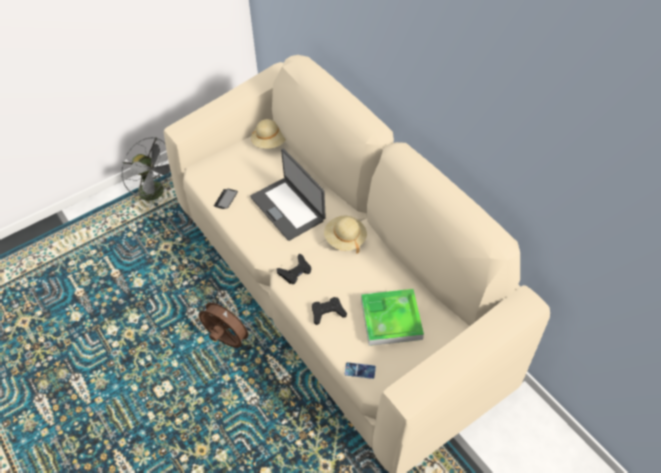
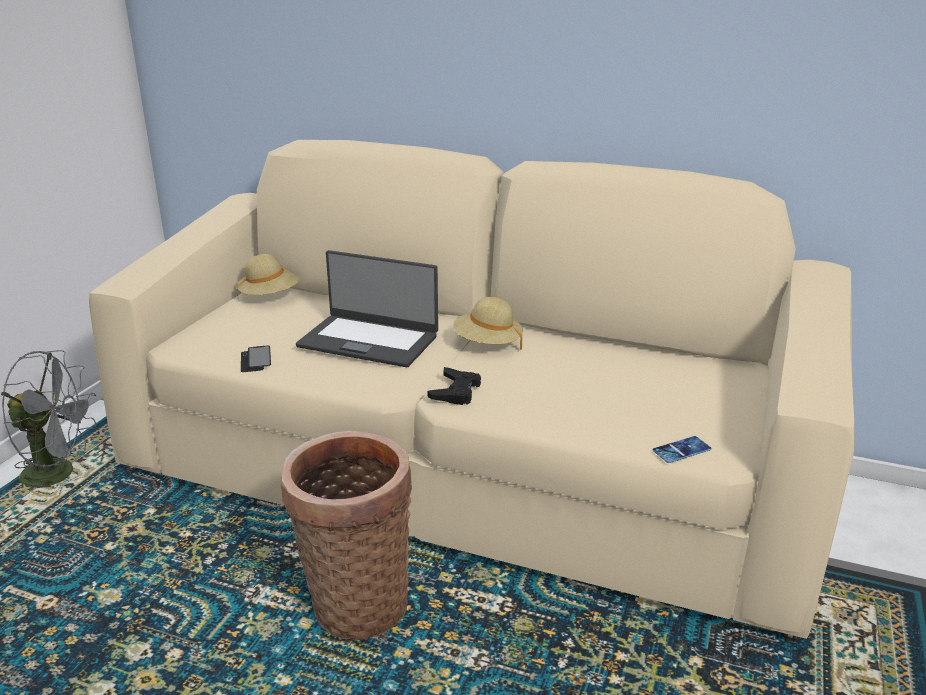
camera: 35 degrees left, 25 degrees down
brown fan [199,298,253,348] -> basket [281,431,412,640]
black game controller [312,297,347,325] -> none
tray [361,289,424,346] -> none

